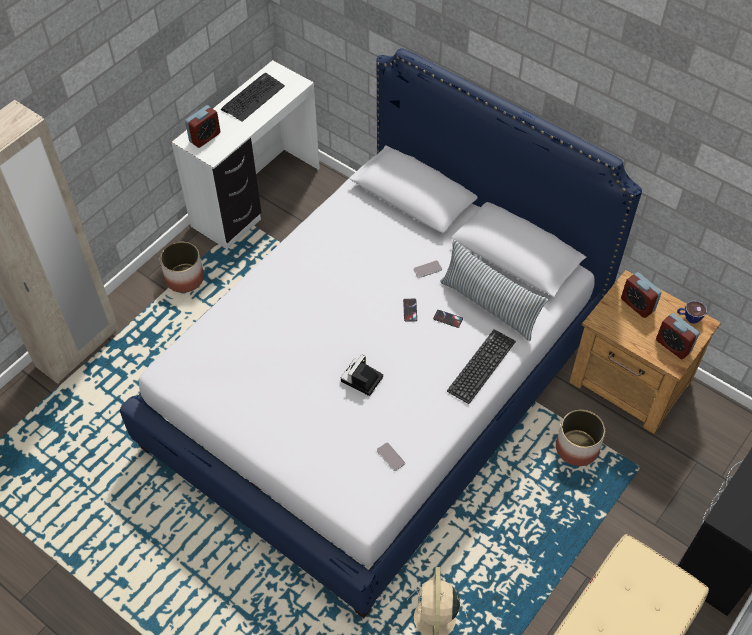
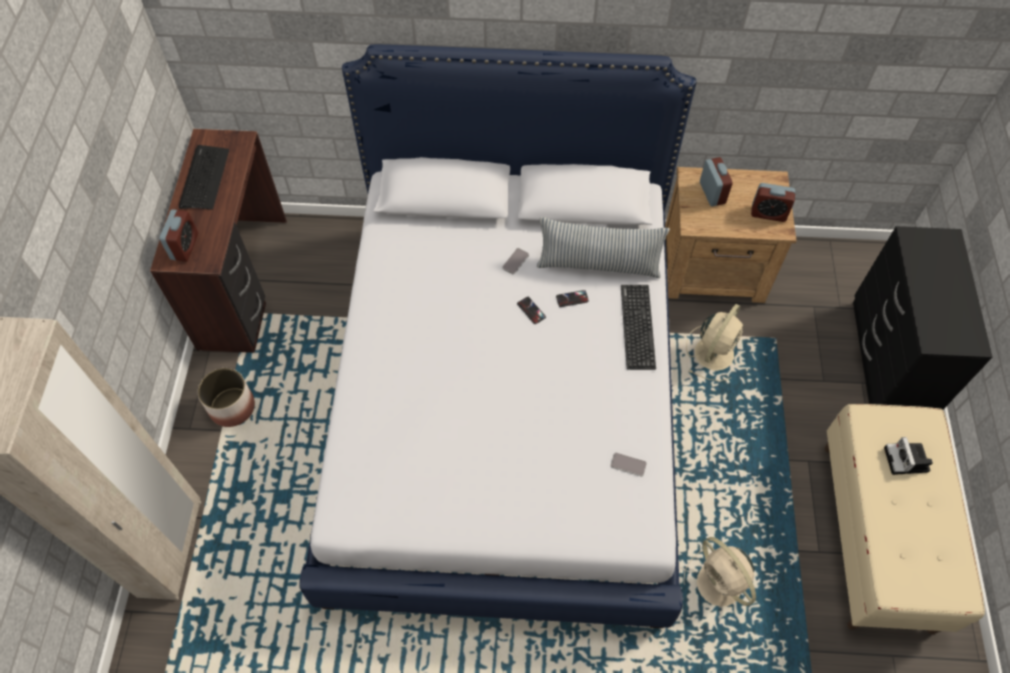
camera: 35 degrees left, 5 degrees up
white desk [172,60,320,249] -> brown desk [150,129,287,353]
camera [341,355,383,396] -> camera moved to [884,437,933,475]
planter [556,410,605,466] -> beige fan [686,304,743,381]
alarm clock [621,272,662,318] -> alarm clock turned 120 degrees counterclockwise [700,157,733,207]
cup [677,300,707,324] -> none

